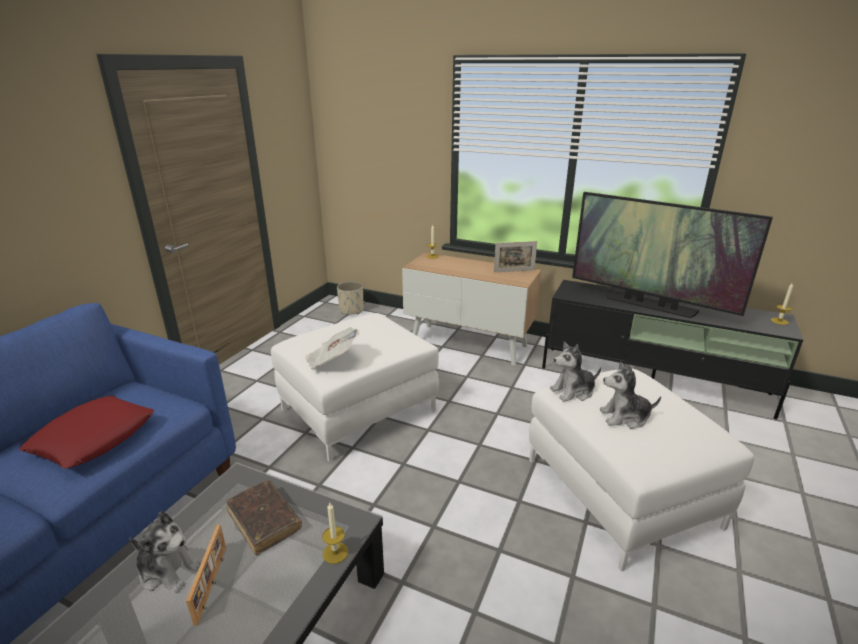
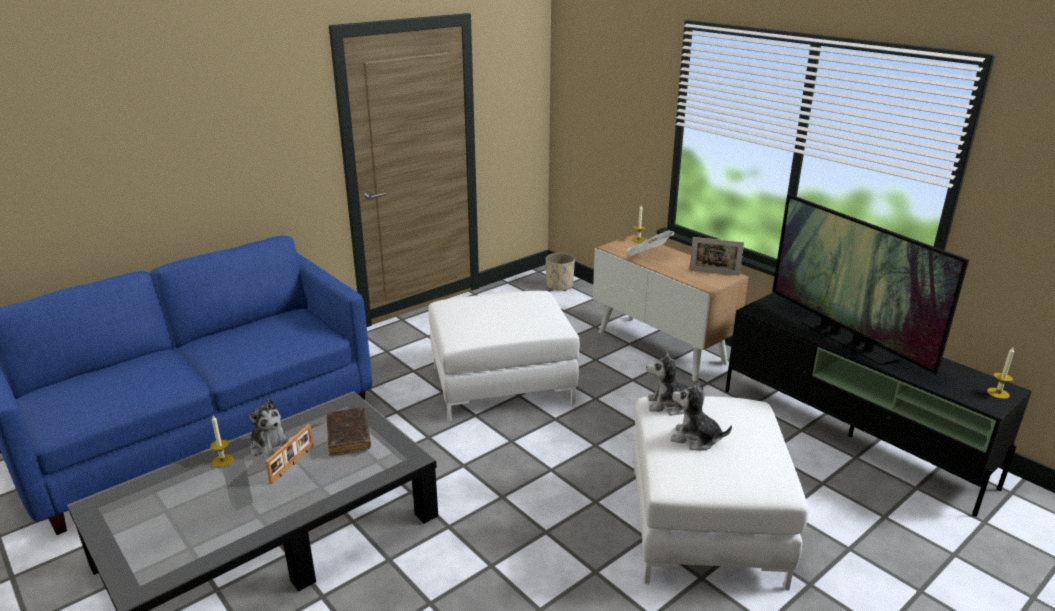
camera: 25 degrees right, 0 degrees up
red pillow [19,396,154,469] -> none
newspaper [305,327,359,369] -> newspaper moved to [627,230,674,257]
candle [322,503,348,564] -> candle moved to [210,416,234,467]

